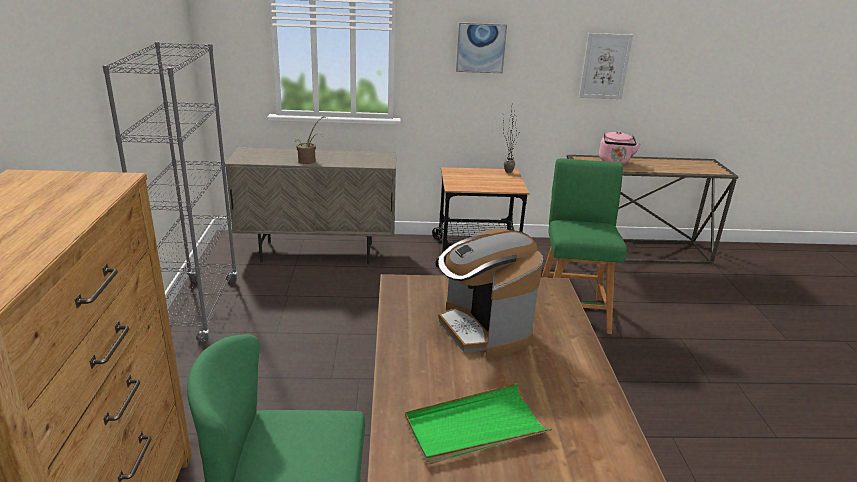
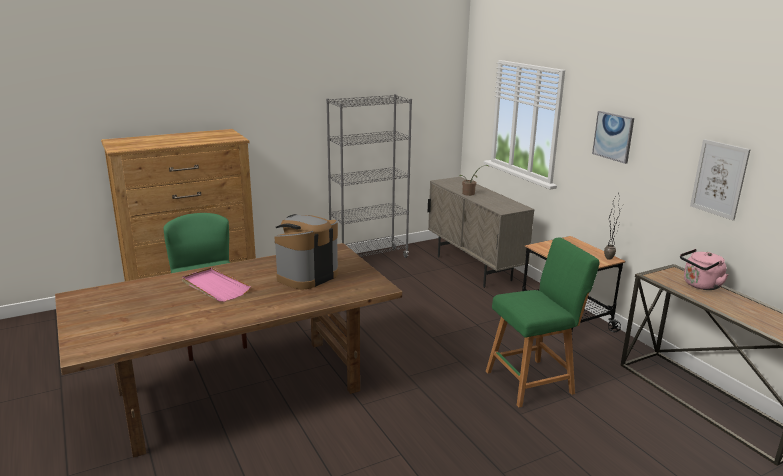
camera: 65 degrees right, 5 degrees down
green tray [405,383,552,464] -> pink tray [182,268,251,302]

